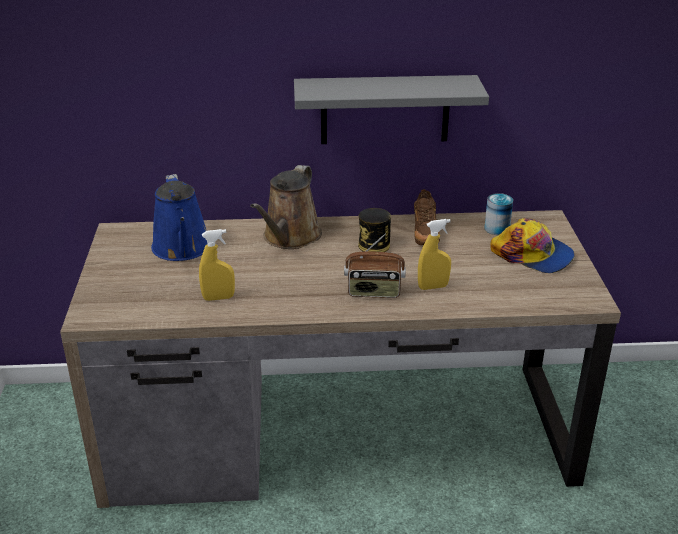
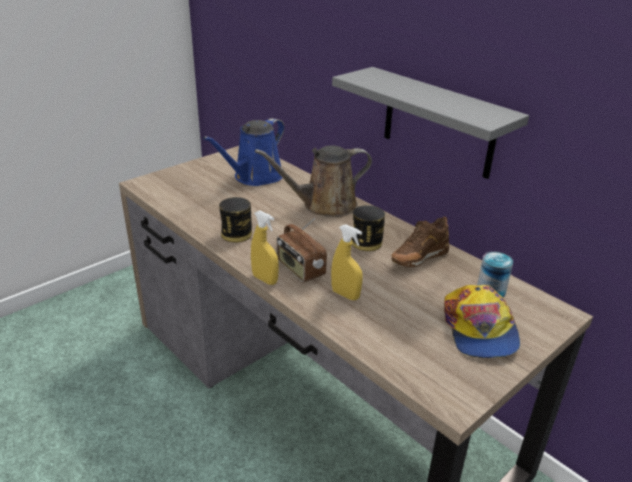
camera: 50 degrees right, 0 degrees up
yellow spray bottle [199,229,235,301] -> yellow spray bottle moved to [251,210,279,285]
none -> can [219,197,252,243]

